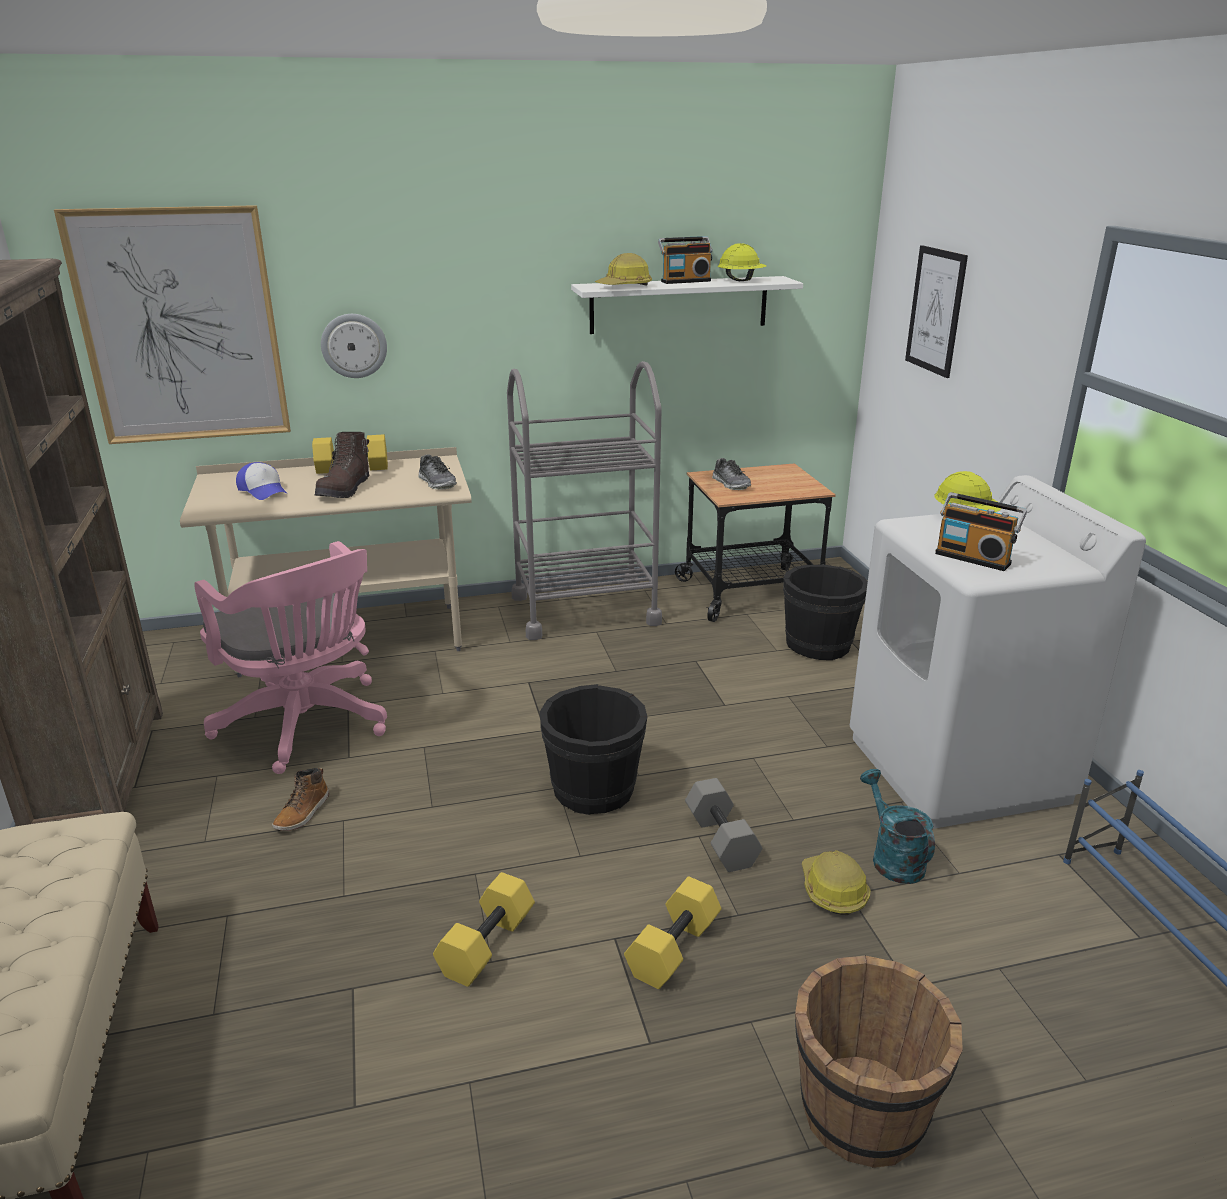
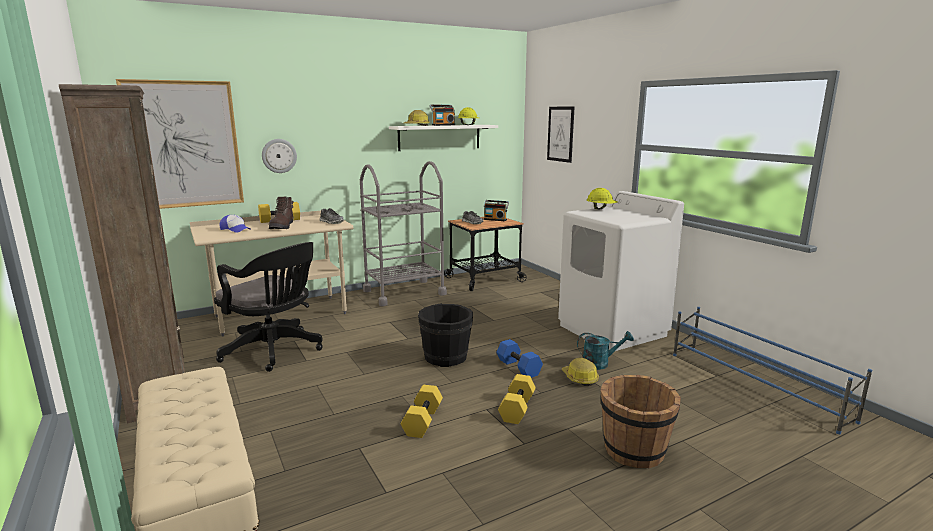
camera: 15 degrees left, 10 degrees down
pink office chair [194,541,387,774] -> black office chair [214,242,323,372]
boot [272,768,329,831] -> none
grey dumbbell [685,778,763,872] -> blue dumbbell [497,339,543,378]
black bucket [783,565,868,660] -> none
turquoise watering can [860,769,935,884] -> turquoise watering can turned 120 degrees clockwise [577,331,634,370]
radio [935,492,1027,571] -> radio moved to [484,200,509,221]

